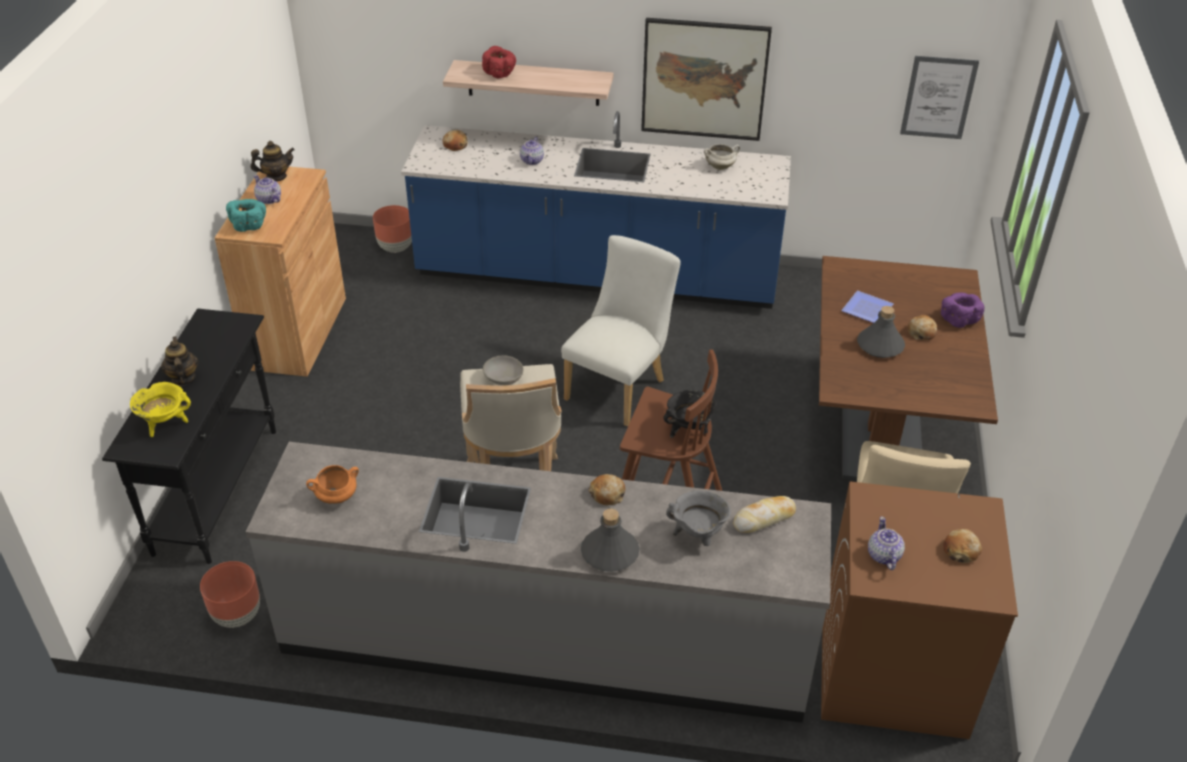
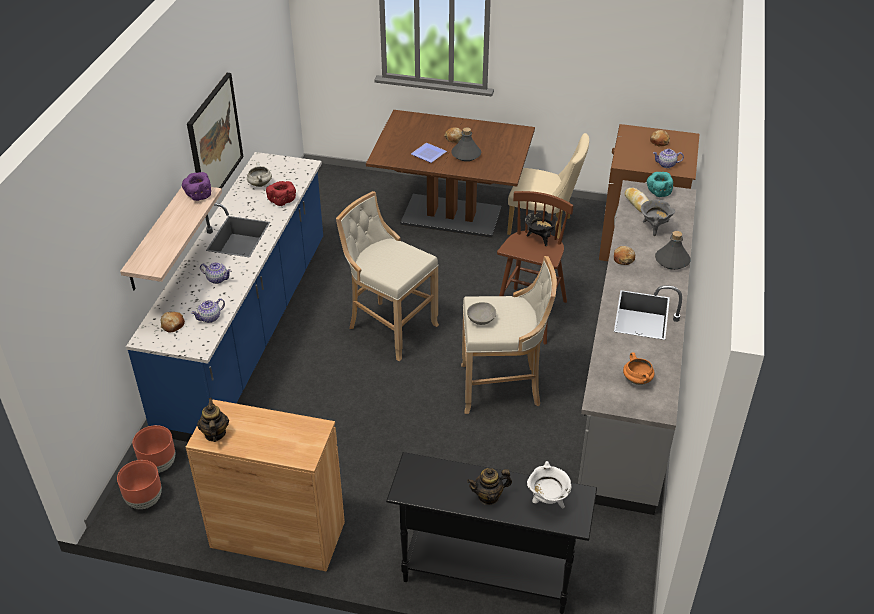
camera: 85 degrees left, 0 degrees up
yellow cooking pot [130,382,191,437] -> white cooking pot [527,461,571,508]
brown planter [200,561,260,628] -> brown planter moved to [117,460,162,509]
turquoise bowl [226,199,266,232] -> turquoise bowl moved to [647,172,673,197]
teapot [254,175,281,204] -> teapot moved to [191,298,225,323]
red bowl [482,46,516,78] -> red bowl moved to [266,181,296,206]
white chair [561,235,681,426] -> beige stool [336,191,439,361]
picture [900,56,979,139] -> none
purple bowl [941,292,984,328] -> purple bowl moved to [182,172,211,201]

